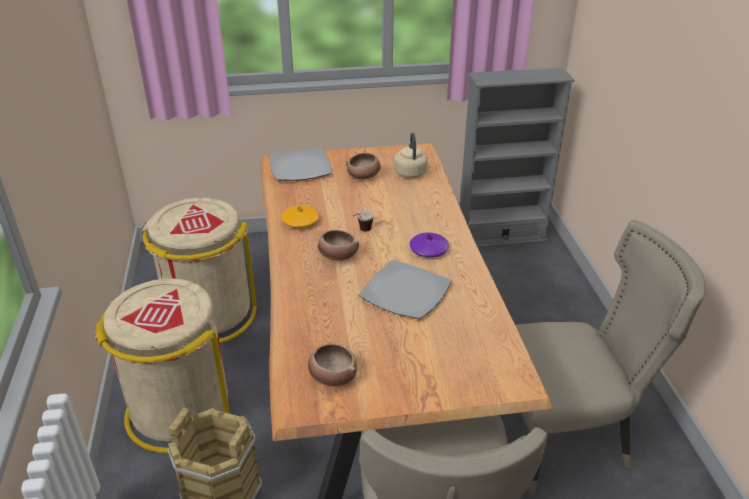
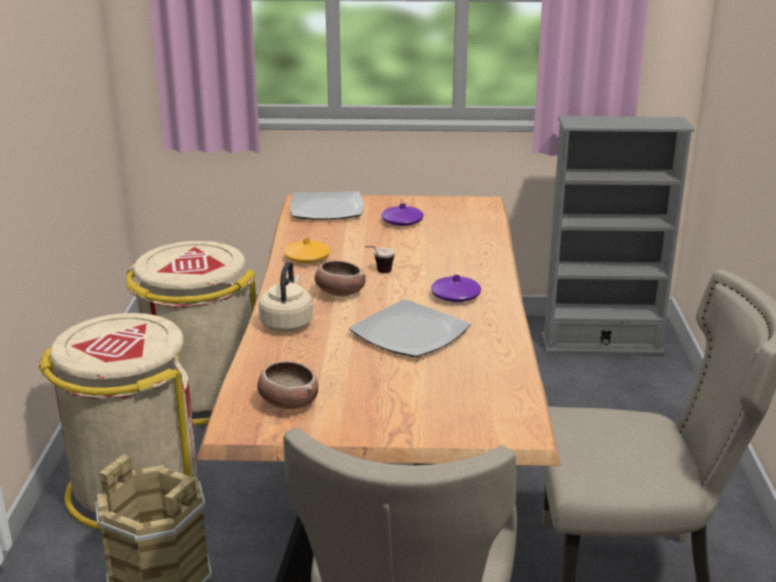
camera: 10 degrees right, 10 degrees down
bowl [346,153,381,180] -> purple vase [381,203,424,226]
beige kettle [394,133,428,178] -> beige kettle moved to [259,261,313,332]

